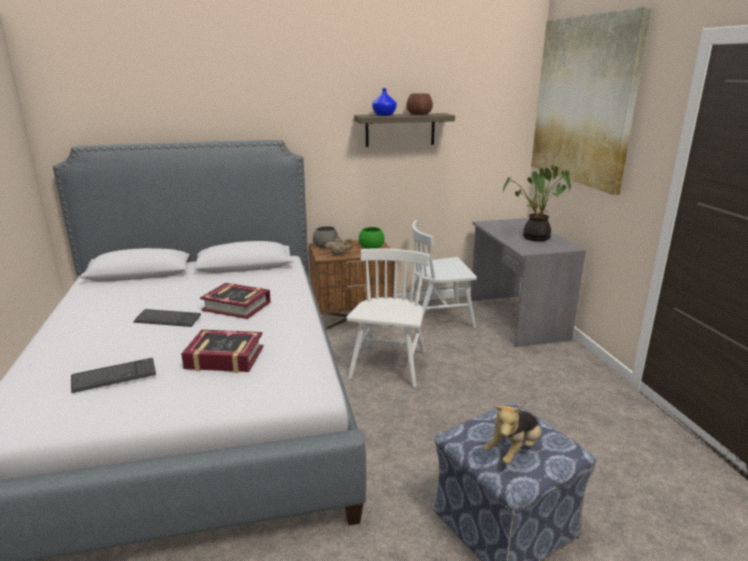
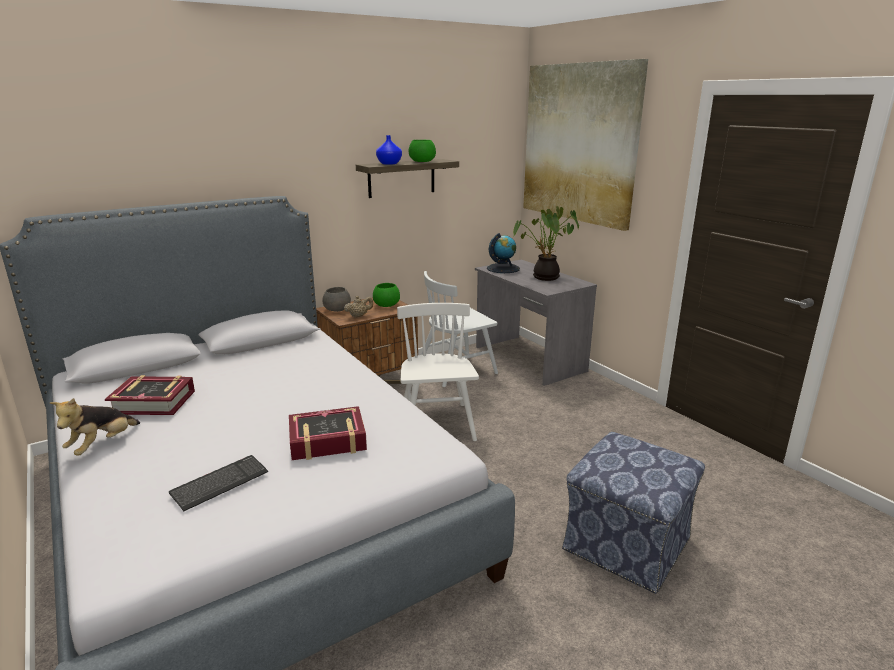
camera: 20 degrees left, 0 degrees up
keyboard [133,309,201,327] -> none
book [200,283,271,319] -> book moved to [105,375,195,415]
brown bowl [407,93,433,115] -> green bowl [409,140,436,162]
plush toy [484,406,541,464] -> plush toy moved to [50,398,140,456]
none -> globe [487,233,520,273]

